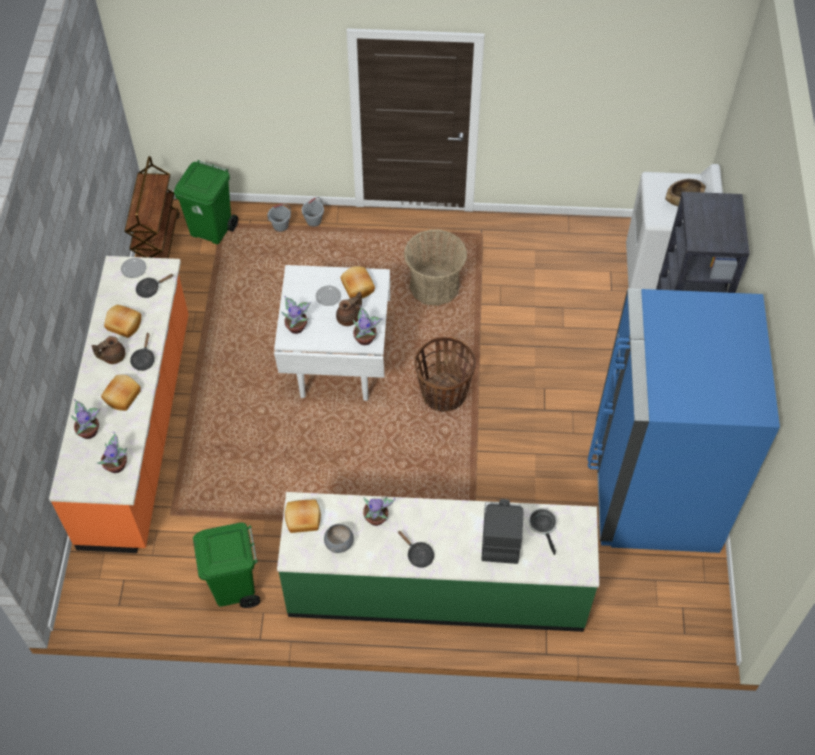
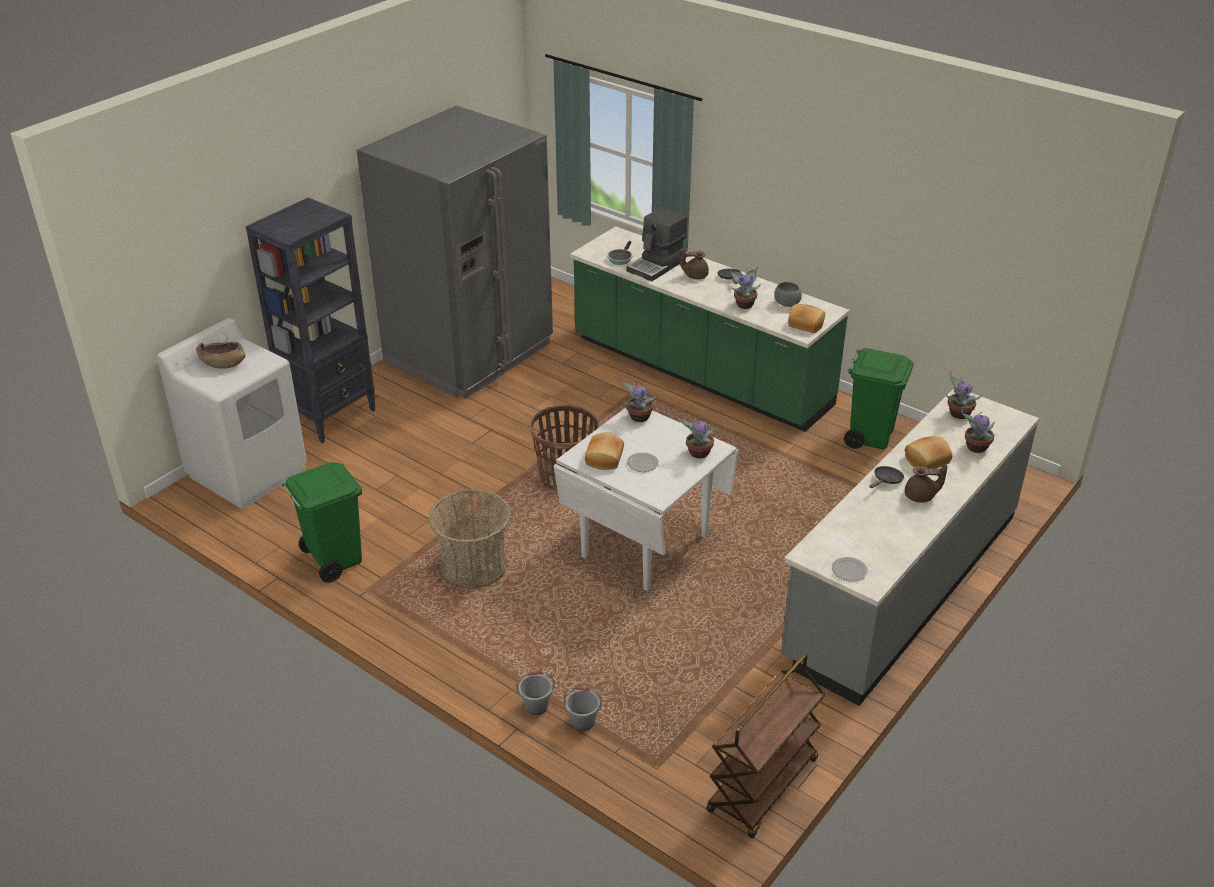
camera: 145 degrees left, 20 degrees down
orange counter [49,256,189,553] -> grey counter [781,388,1039,706]
bread [104,305,141,338] -> none
black frying pan [136,274,173,298] -> none
green trash can [174,160,238,244] -> green trash can moved to [282,462,362,583]
brown teapot [336,291,362,326] -> brown teapot moved to [680,248,709,279]
blue fridge [587,289,780,553] -> grey fridge [357,106,553,399]

